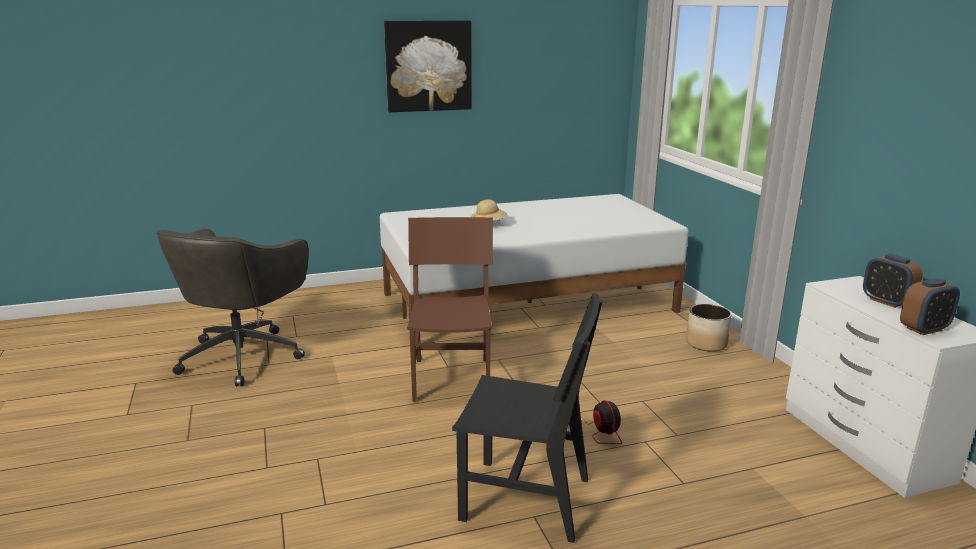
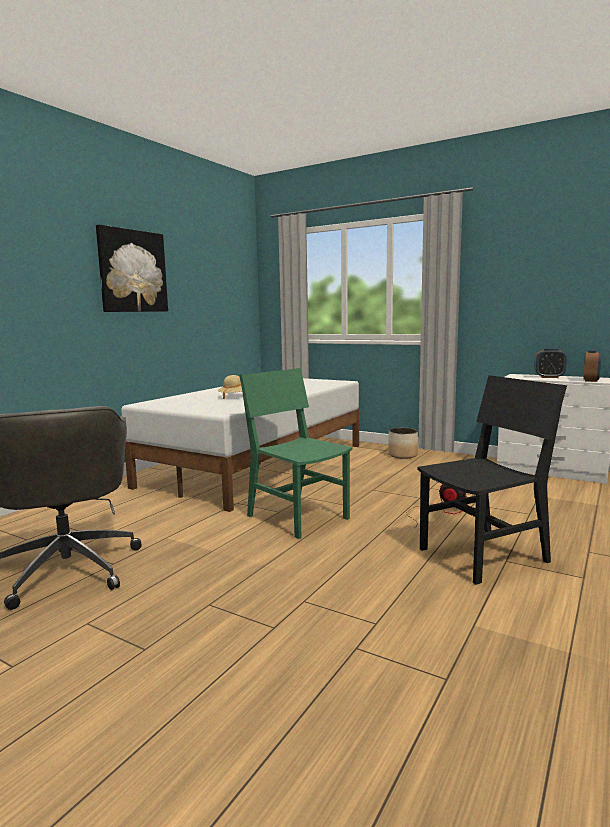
camera: 40 degrees left, 10 degrees down
brown chair [407,217,493,402] -> green chair [239,368,353,539]

